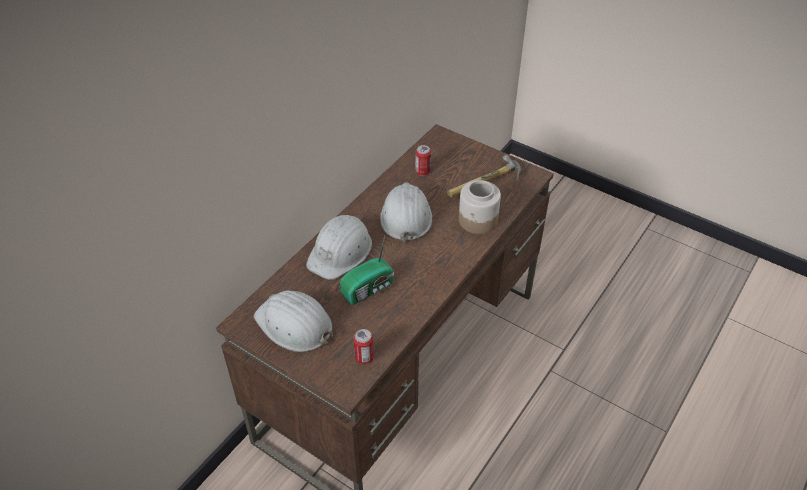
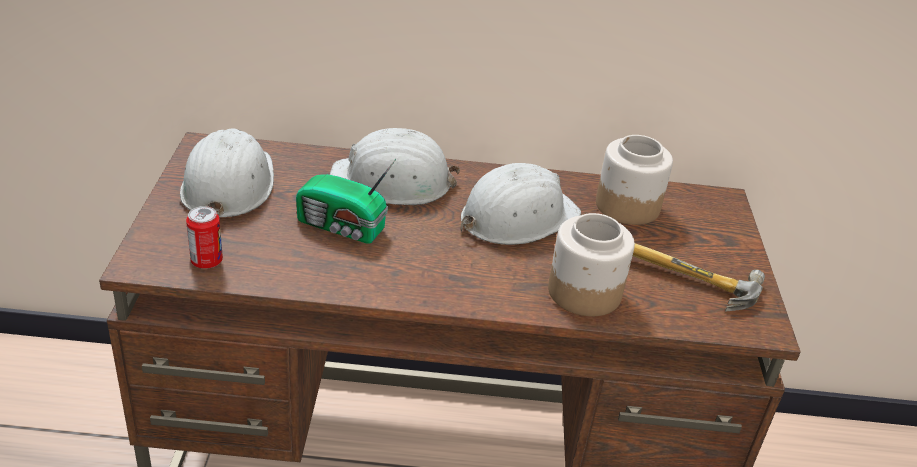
camera: 55 degrees right, 10 degrees down
can [415,145,431,175] -> jar [596,135,673,225]

